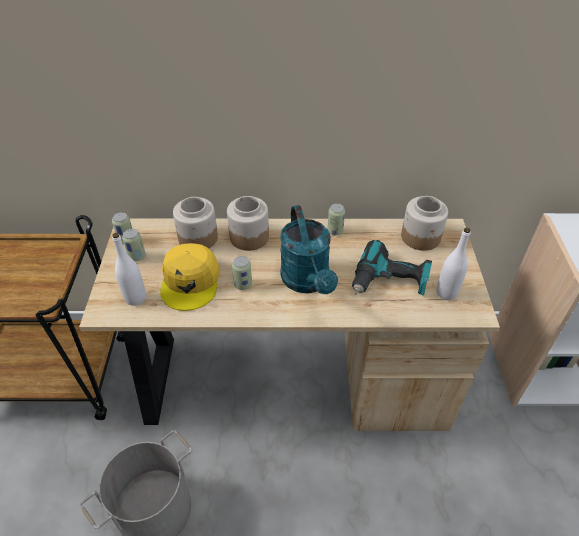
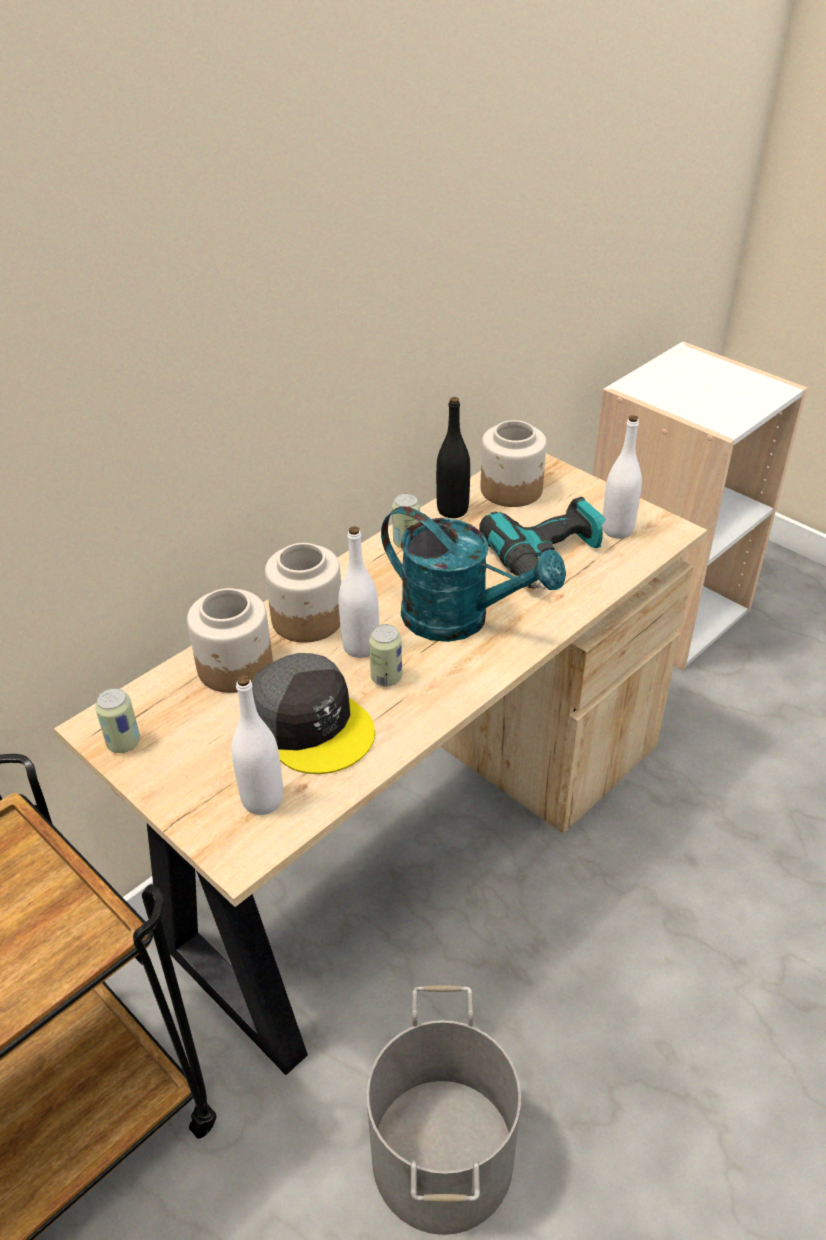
camera: 45 degrees left, 5 degrees down
can [122,229,146,262] -> none
yellow cap [160,243,219,311] -> grey cap [252,653,375,774]
none -> white bottle [338,526,379,658]
none -> black bottle [436,397,470,518]

